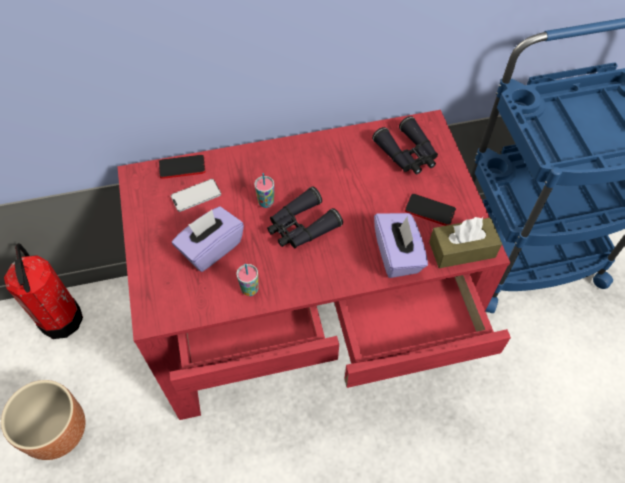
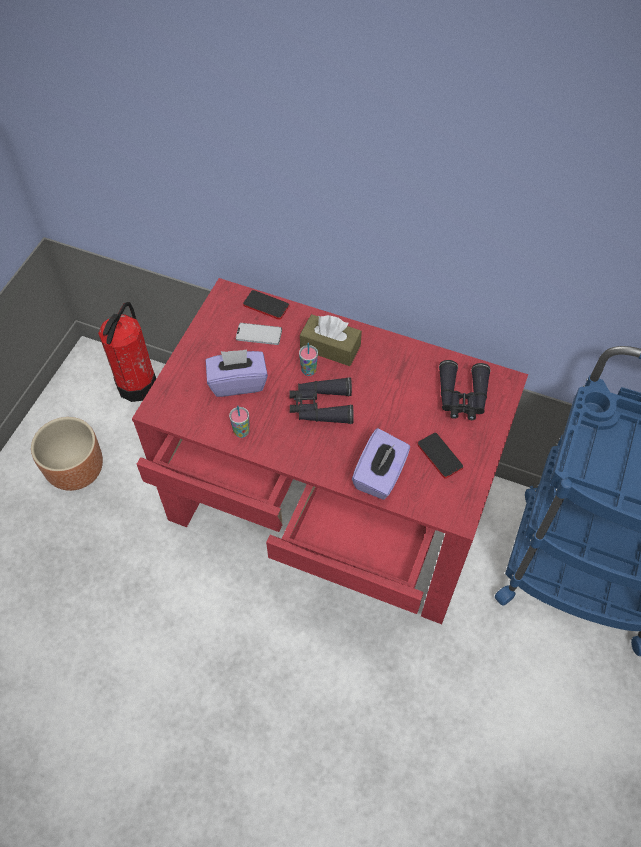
camera: 35 degrees right, 0 degrees up
brown tissue box [429,217,502,268] -> brown tissue box moved to [300,314,362,366]

